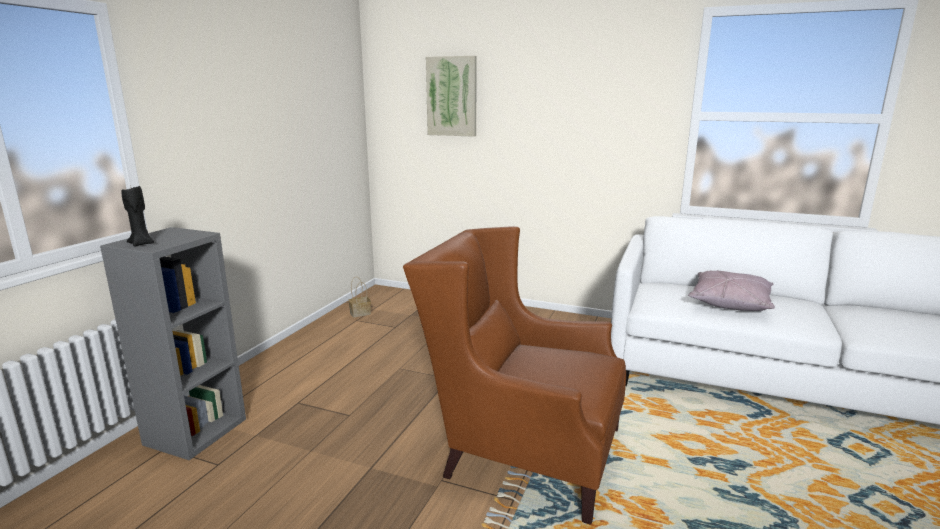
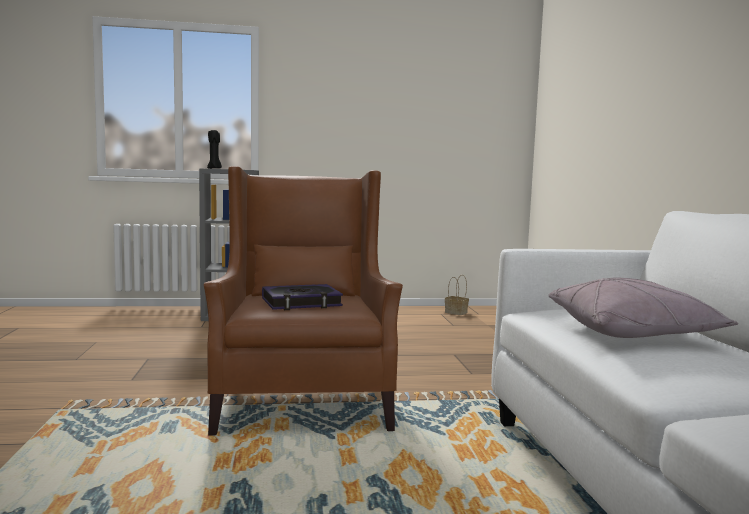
camera: 60 degrees right, 10 degrees down
picture [426,56,477,137] -> none
none -> book [262,284,343,310]

